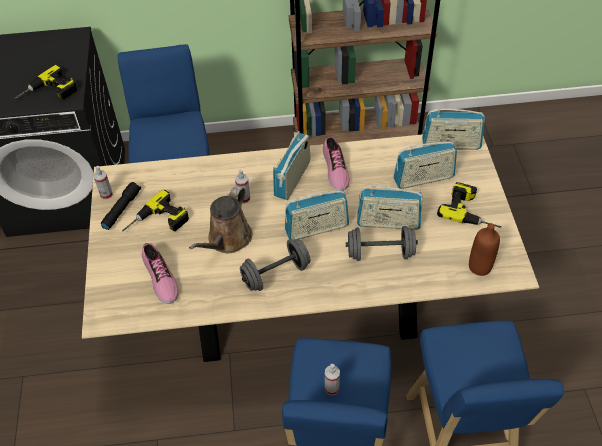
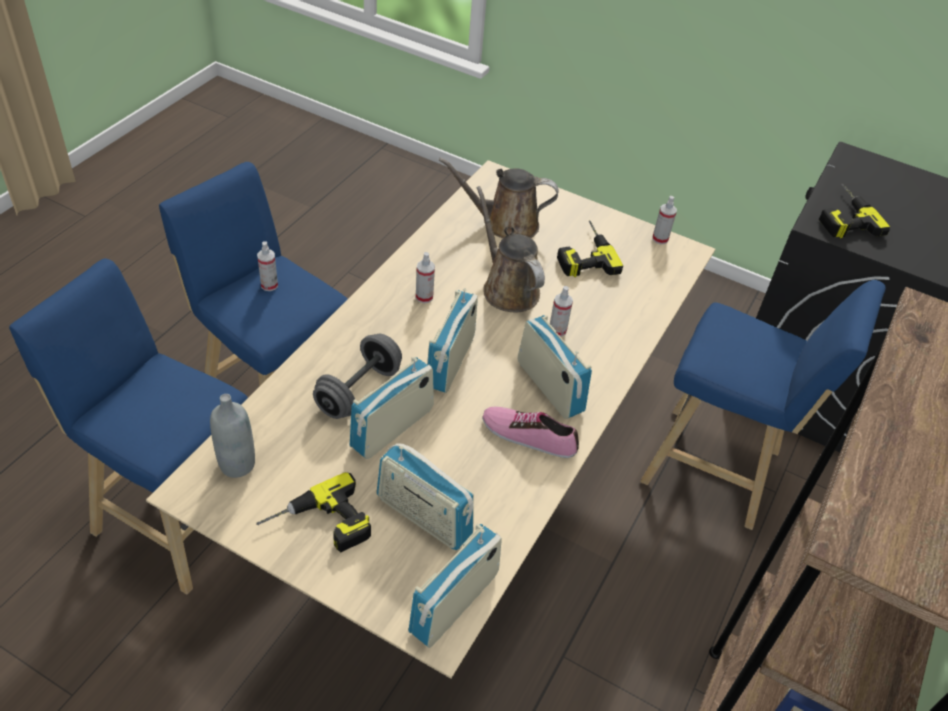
camera: 120 degrees right, 5 degrees down
black flashlight [101,182,141,230] -> none
shoe [142,243,179,304] -> brown watering can [439,158,559,239]
grey dumbbell [240,239,310,291] -> spray bottle [416,252,435,303]
radio [393,141,457,189] -> radio turned 75 degrees counterclockwise [377,443,474,550]
brown bottle [469,223,500,276] -> grey bottle [210,394,255,478]

